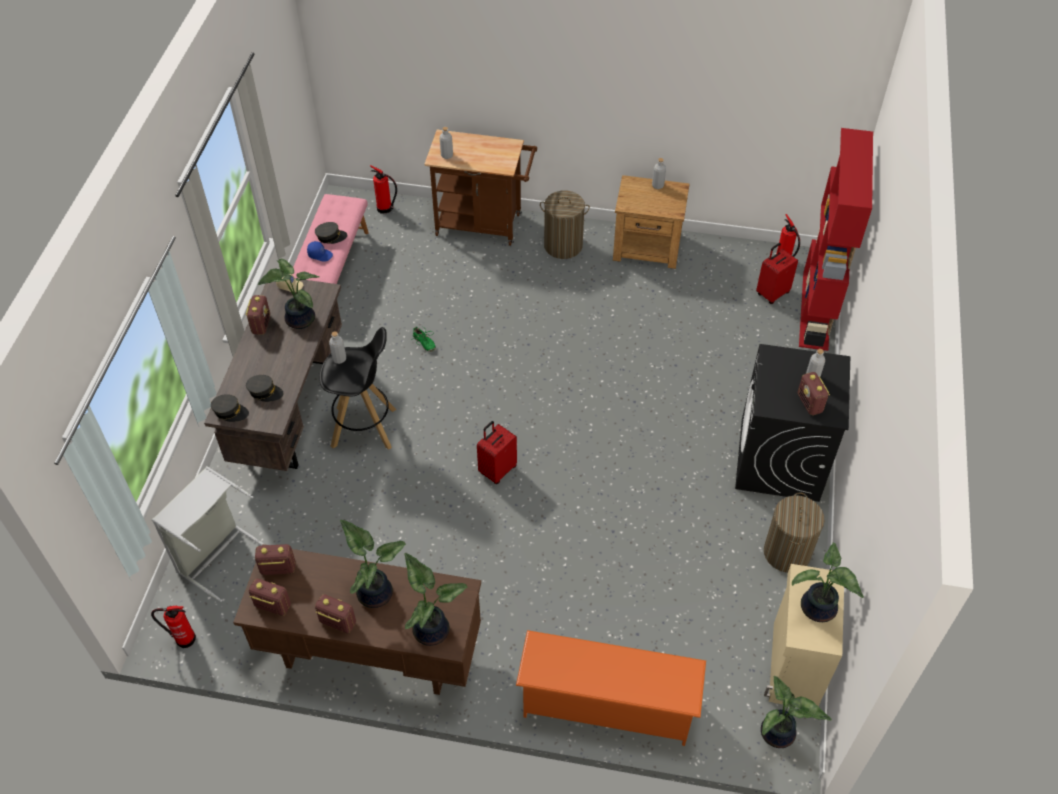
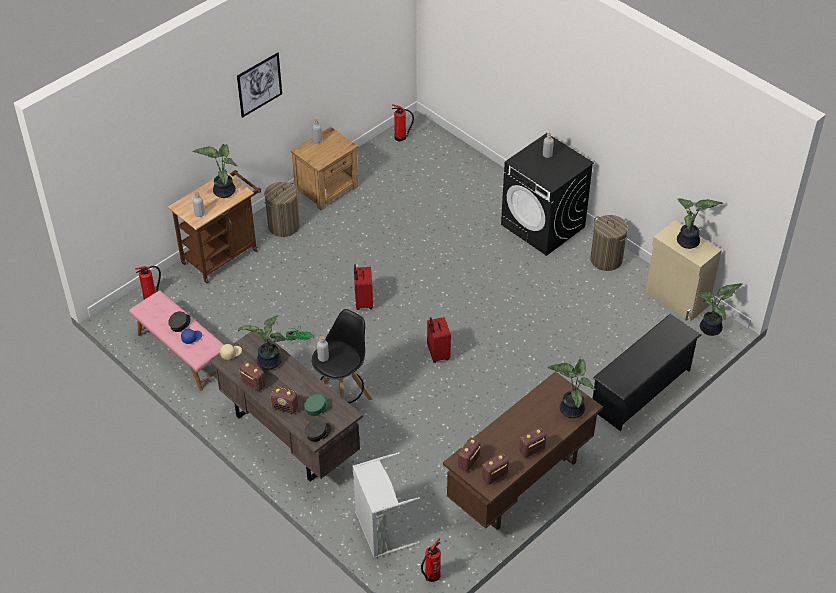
camera: 55 degrees left, 5 degrees down
grey cap [246,375,283,402] -> green cap [304,394,331,416]
potted plant [340,520,406,608] -> potted plant moved to [192,144,237,198]
orange shoe rack [516,630,706,746] -> black shoe rack [593,314,701,431]
red suitcase [756,243,798,304] -> red suitcase moved to [354,265,373,310]
radio [798,372,830,415] -> radio moved to [271,387,298,414]
red bookcase [799,128,873,351] -> none
none -> picture [237,52,282,118]

